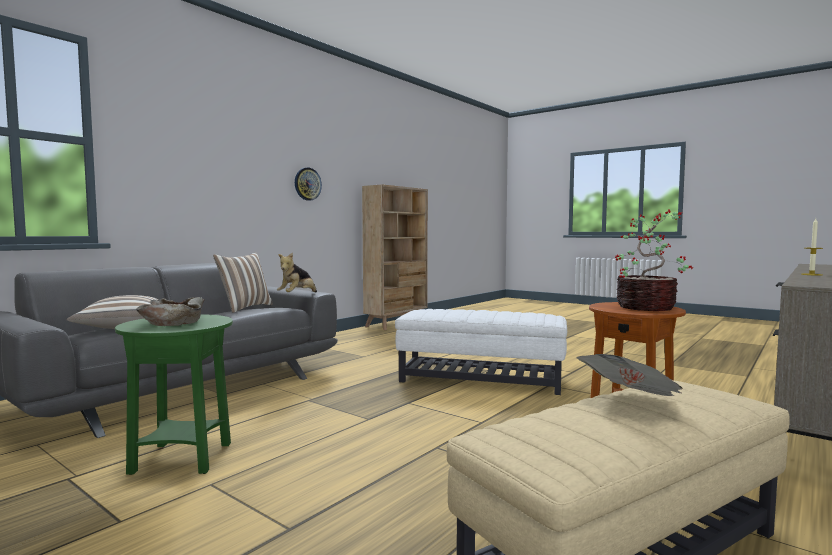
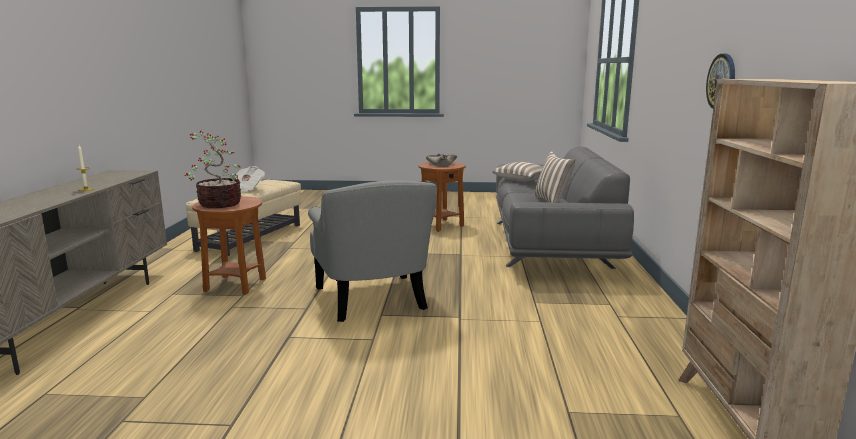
camera: 145 degrees right, 10 degrees up
green side table [115,314,233,475] -> brown side table [418,162,466,232]
plush toy [277,253,317,293] -> none
white ottoman [395,309,567,395] -> grey armchair [308,180,437,322]

